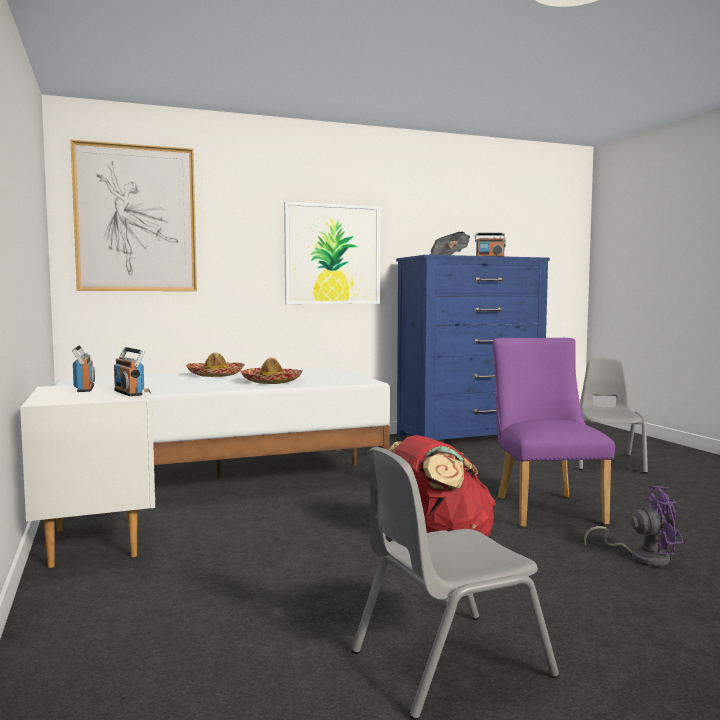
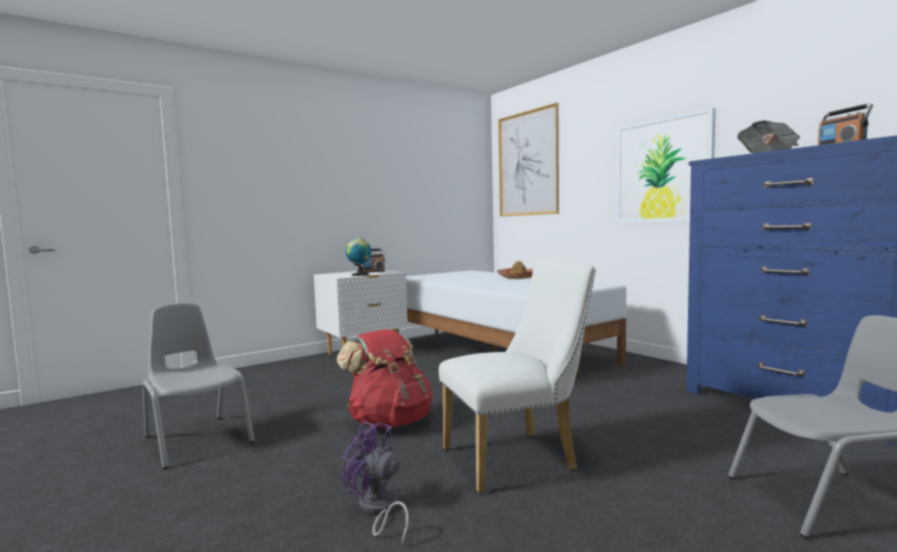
camera: 75 degrees right, 0 degrees up
radio [114,347,145,396] -> globe [346,238,372,276]
hat [240,357,303,384] -> none
purple chair [493,338,615,527] -> white chair [439,259,596,493]
purple fan [584,486,683,567] -> purple fan turned 135 degrees clockwise [342,421,409,544]

